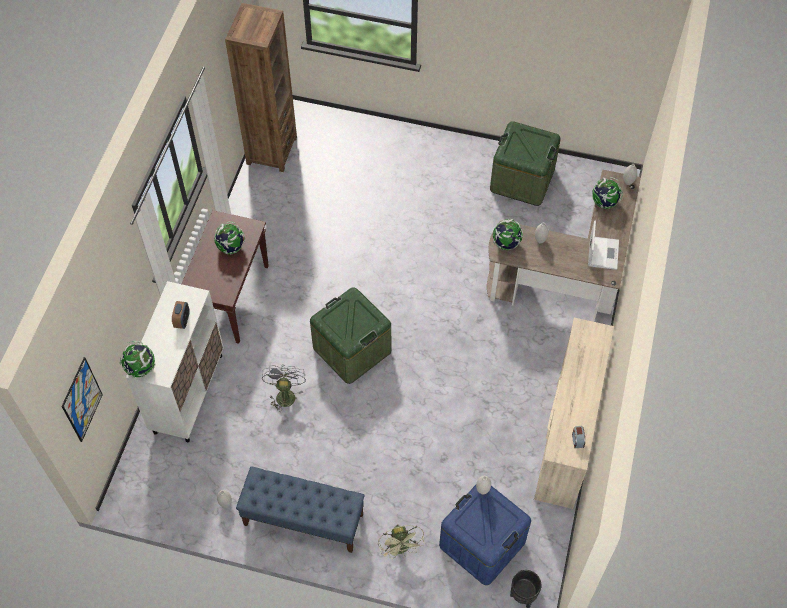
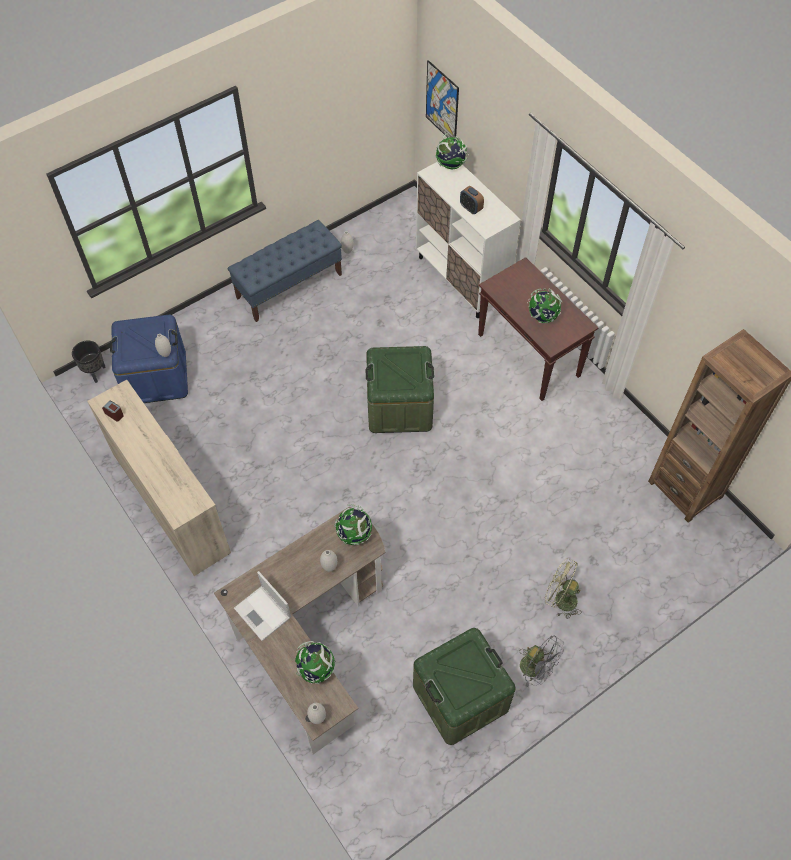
camera: 130 degrees right, 0 degrees up
grey fan [262,365,306,412] -> grey fan moved to [519,636,564,687]
green fan [378,524,424,559] -> green fan moved to [545,558,581,619]

